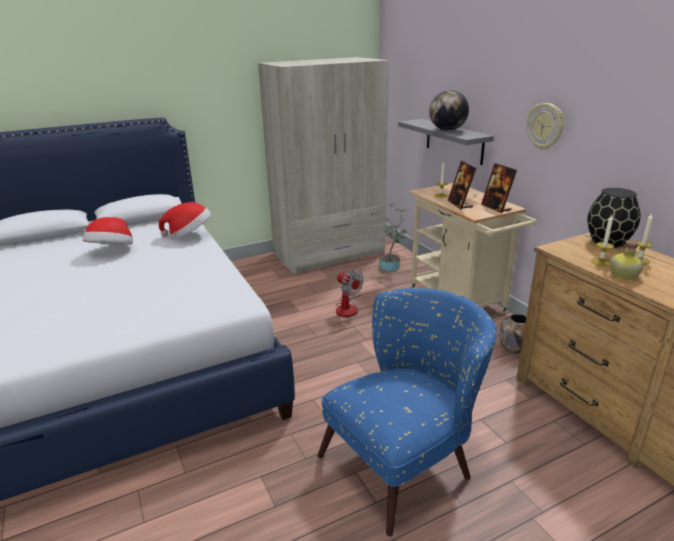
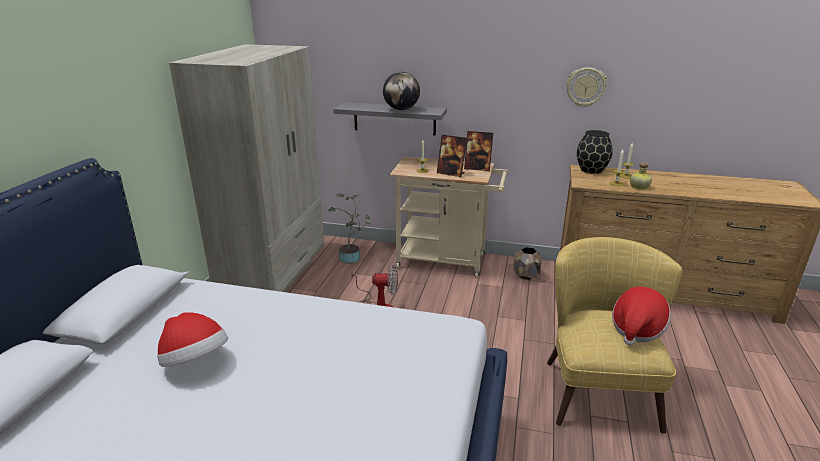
camera: 50 degrees left, 0 degrees up
hat [159,202,211,239] -> hat moved to [612,287,671,346]
blue armchair [317,288,497,537] -> yellow armchair [547,237,682,433]
wall clock [527,103,564,150] -> wall clock moved to [566,67,607,107]

